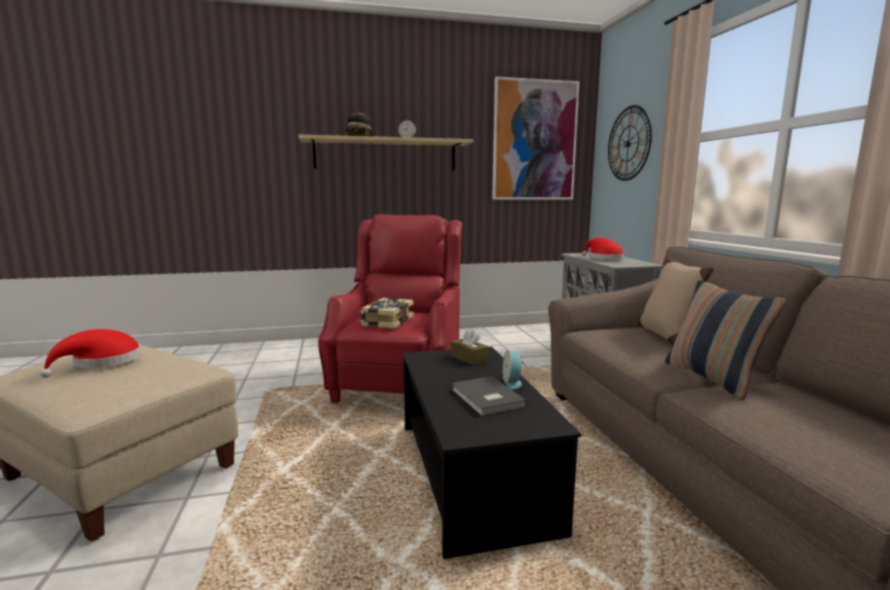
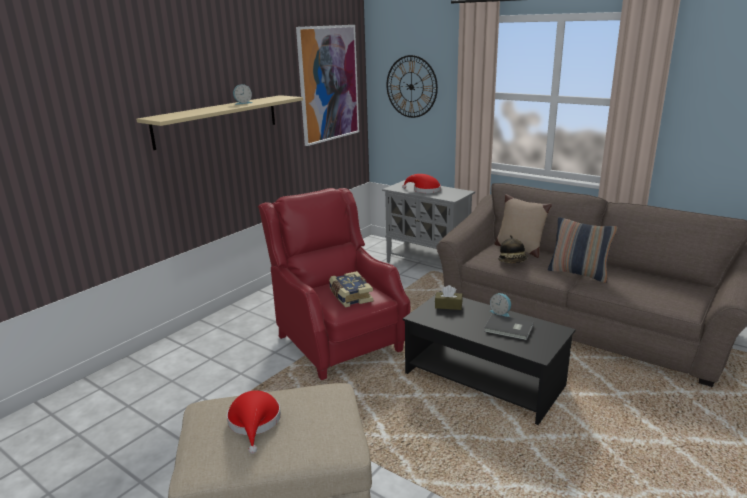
camera: 40 degrees left, 10 degrees up
hat [344,111,374,136] -> hat moved to [498,235,528,263]

